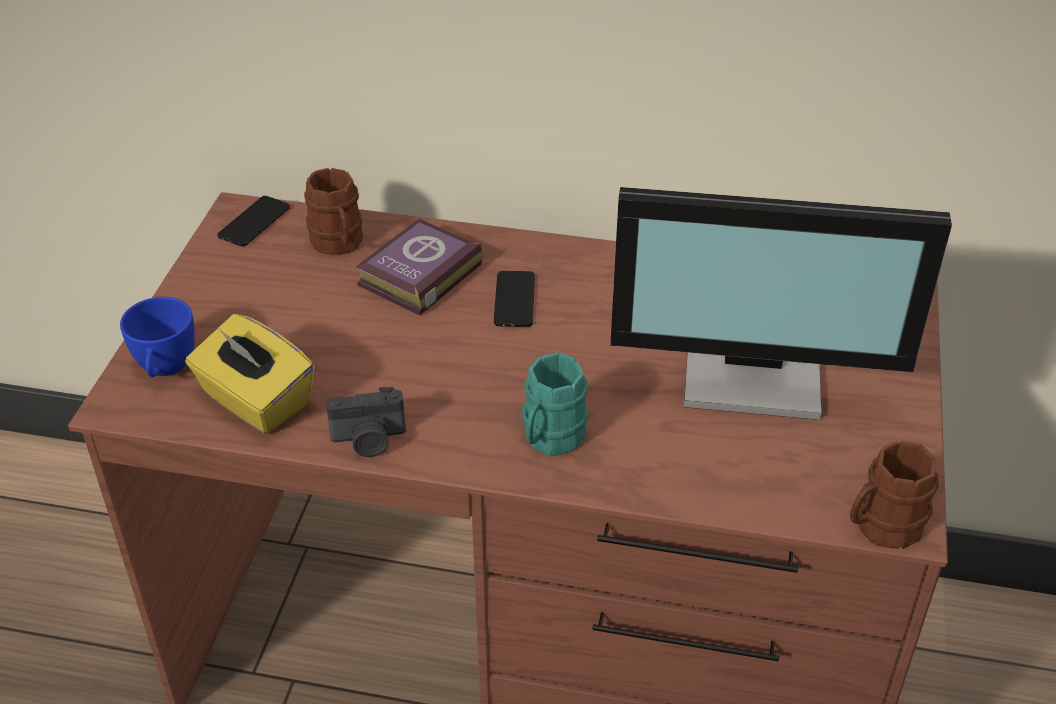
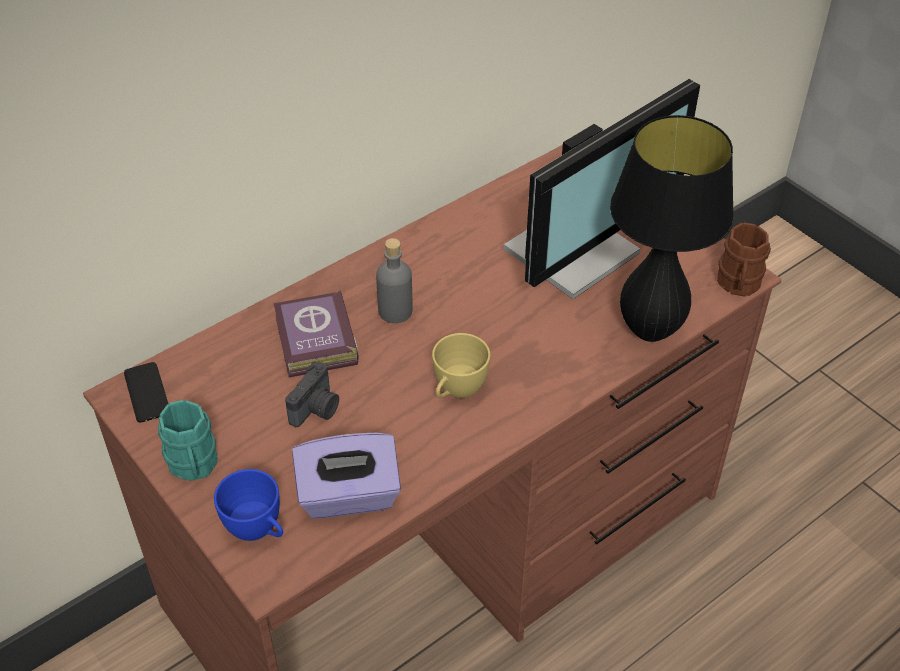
camera: 50 degrees left, 5 degrees up
yellow tissue box [185,314,315,434] -> purple tissue box [292,433,401,519]
brown mug [304,168,363,255] -> none
camera [326,387,406,457] -> camera moved to [285,362,339,427]
phone [494,271,535,327] -> grey bottle [376,238,413,323]
turquoise mug [522,353,588,456] -> turquoise mug moved to [158,400,218,481]
none -> yellow cup [432,333,490,398]
none -> black table lamp [610,115,734,342]

